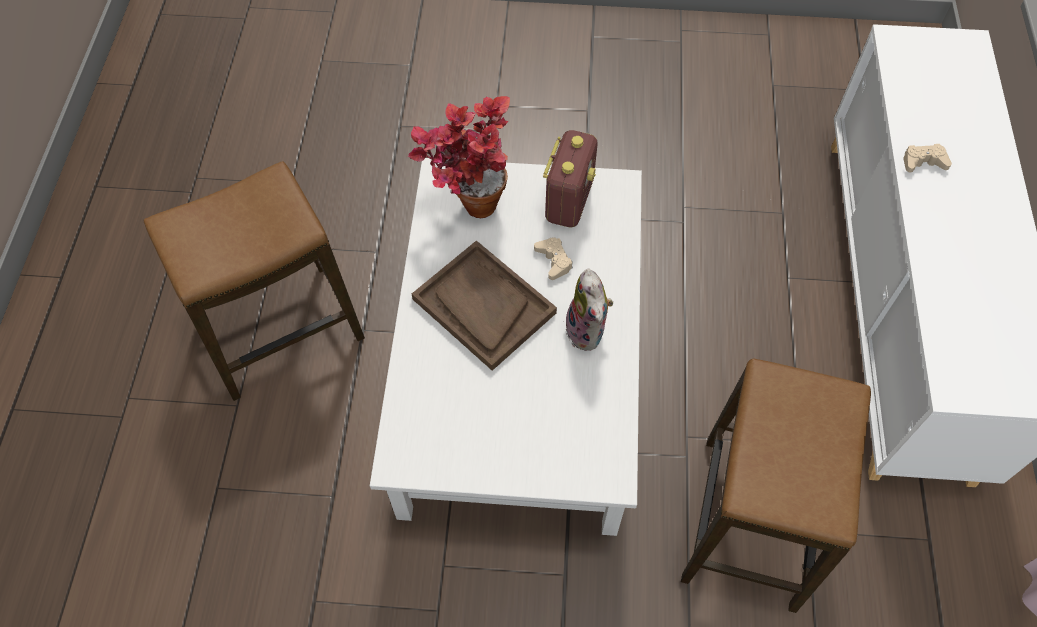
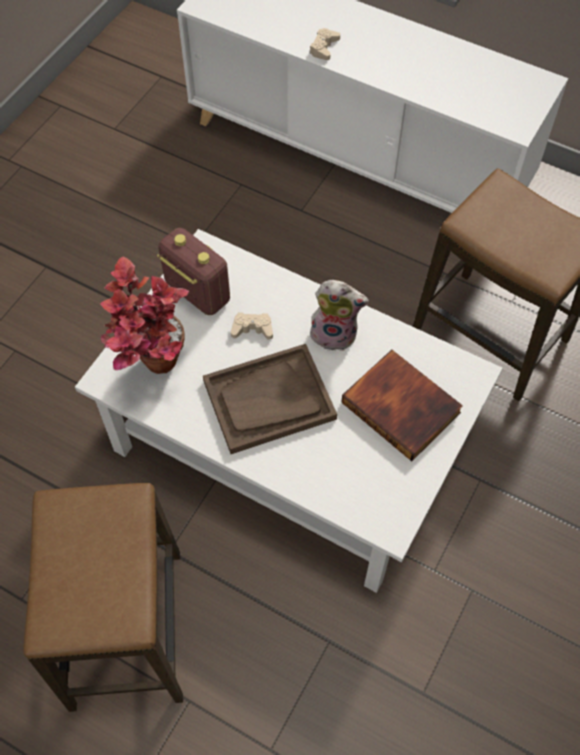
camera: 65 degrees left, 0 degrees up
none -> book [342,350,463,461]

